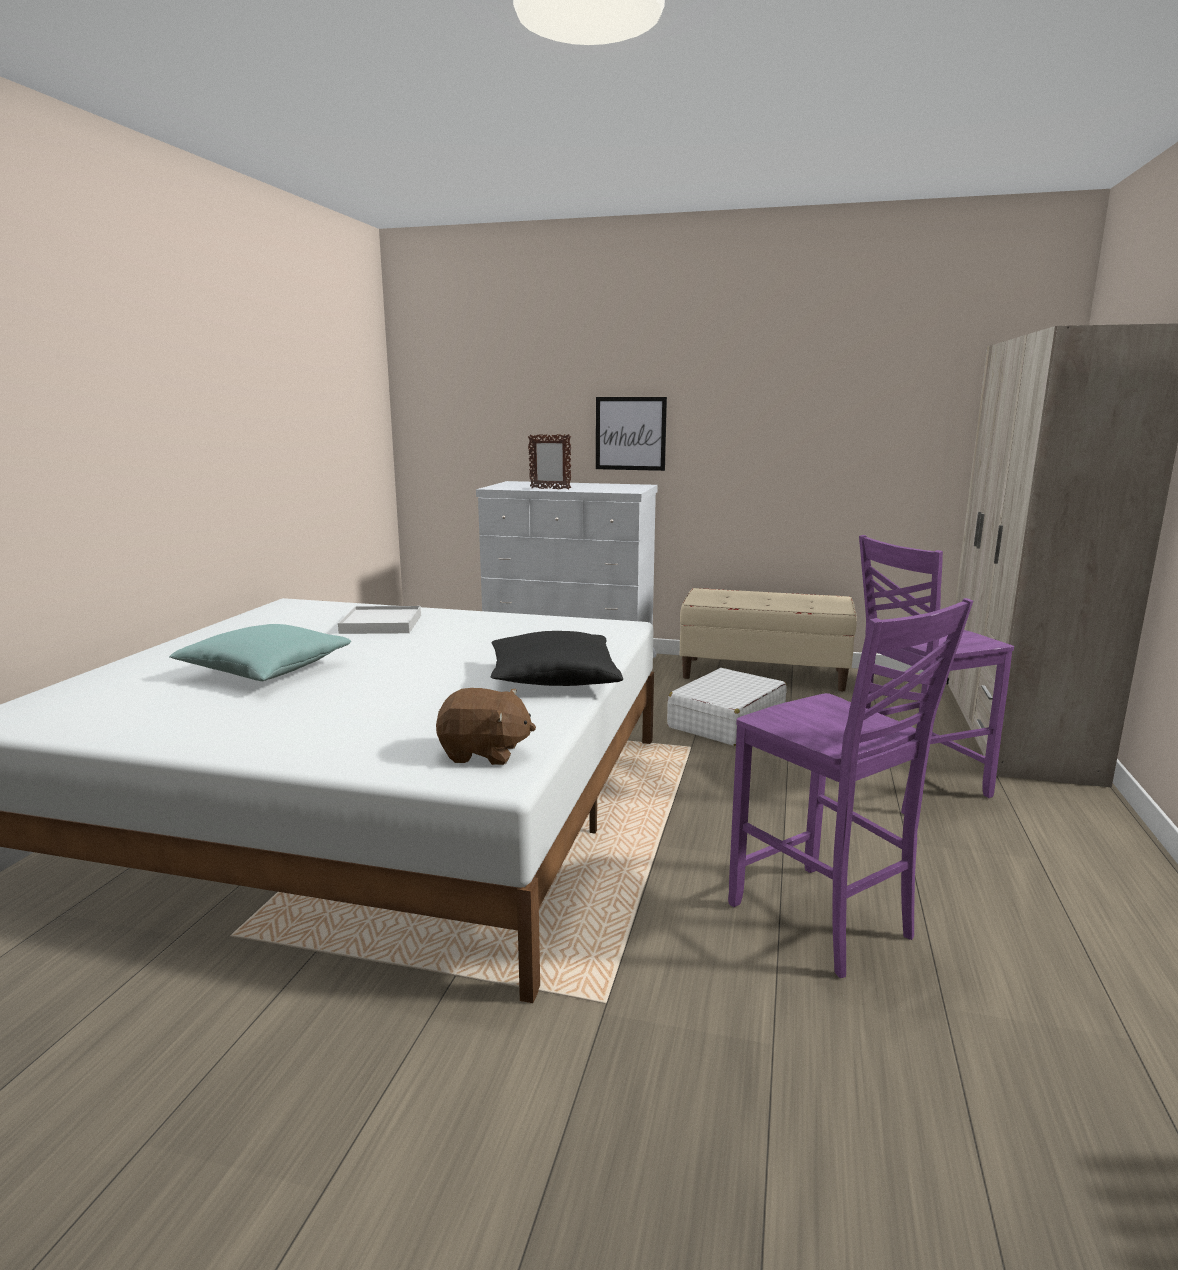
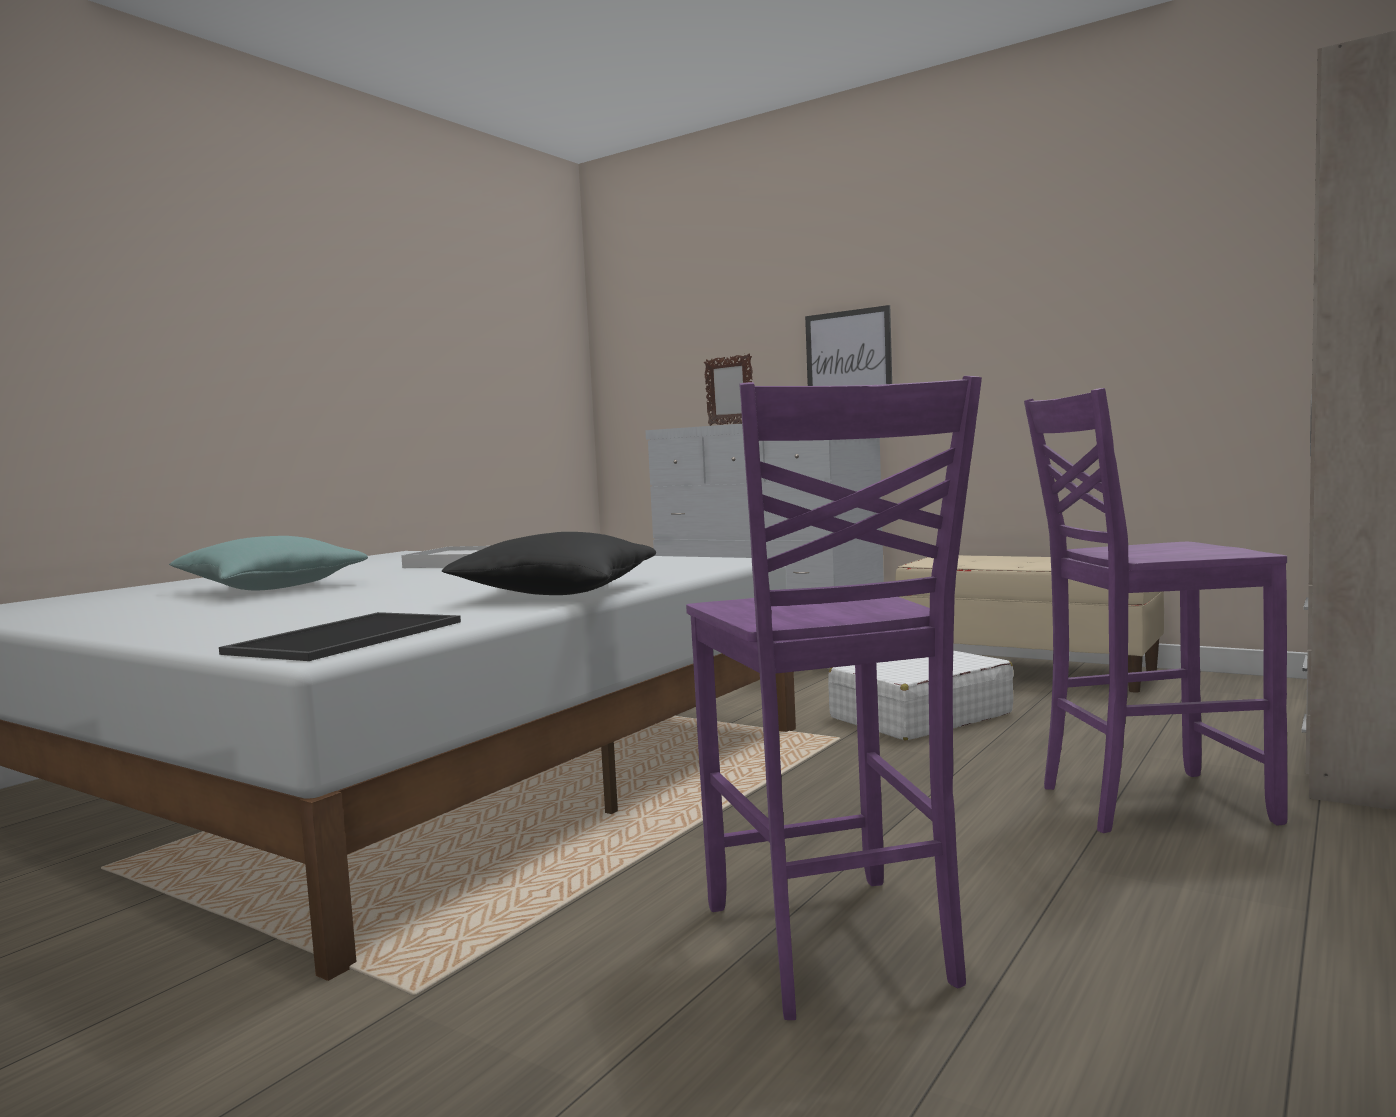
camera: 20 degrees right, 10 degrees down
brown plush toy [436,688,536,765] -> tray [219,612,461,661]

